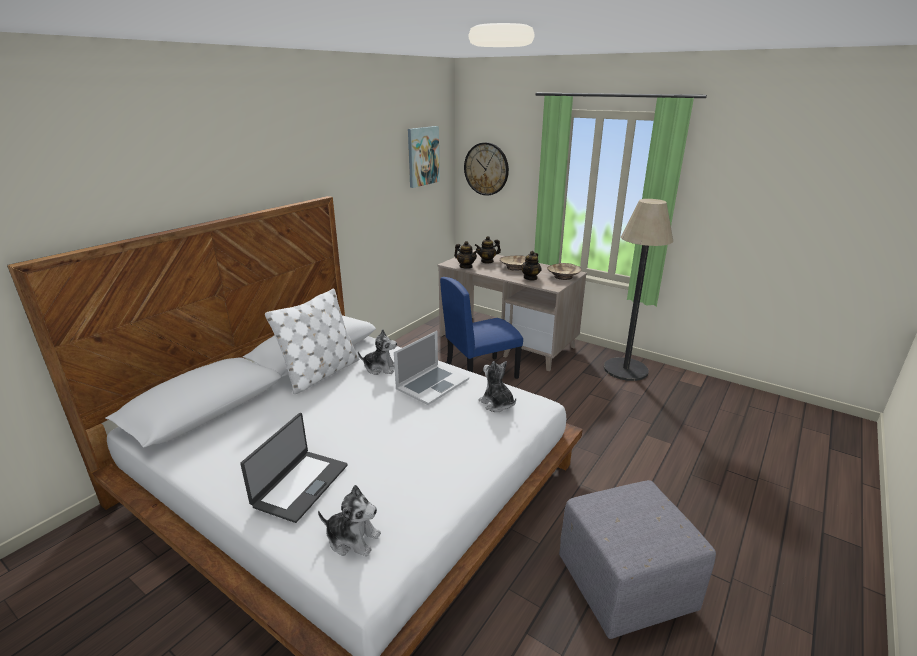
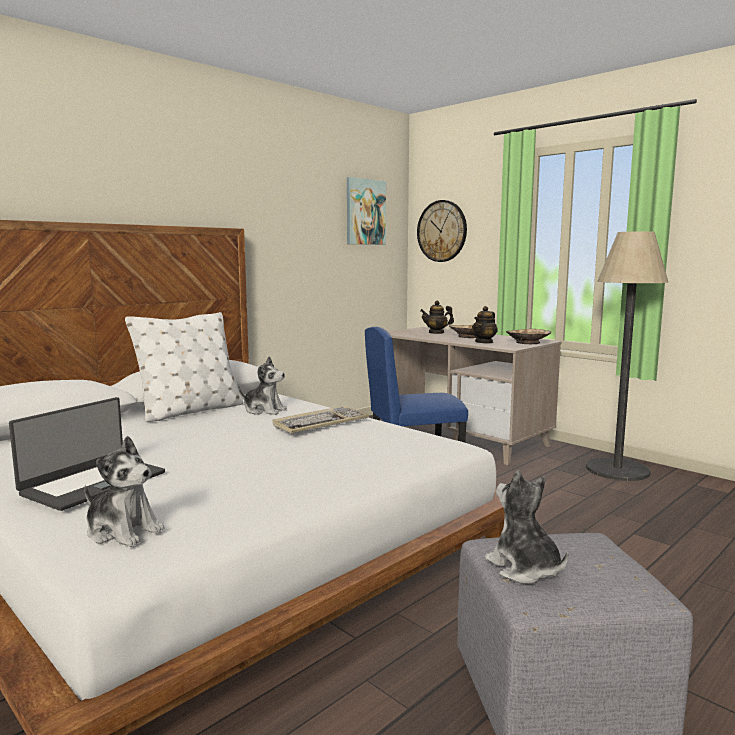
camera: 10 degrees right, 15 degrees down
laptop [394,331,469,405] -> keyboard [272,406,369,433]
teapot [454,241,478,269] -> none
plush toy [478,361,516,412] -> plush toy moved to [485,470,568,584]

